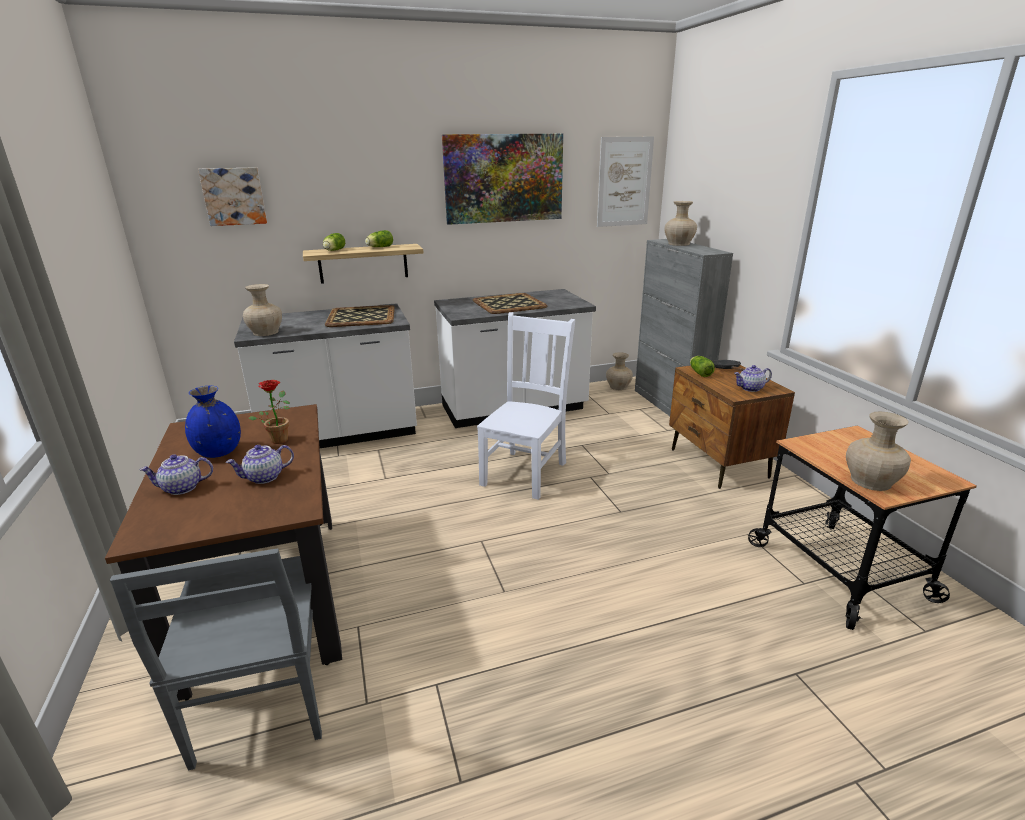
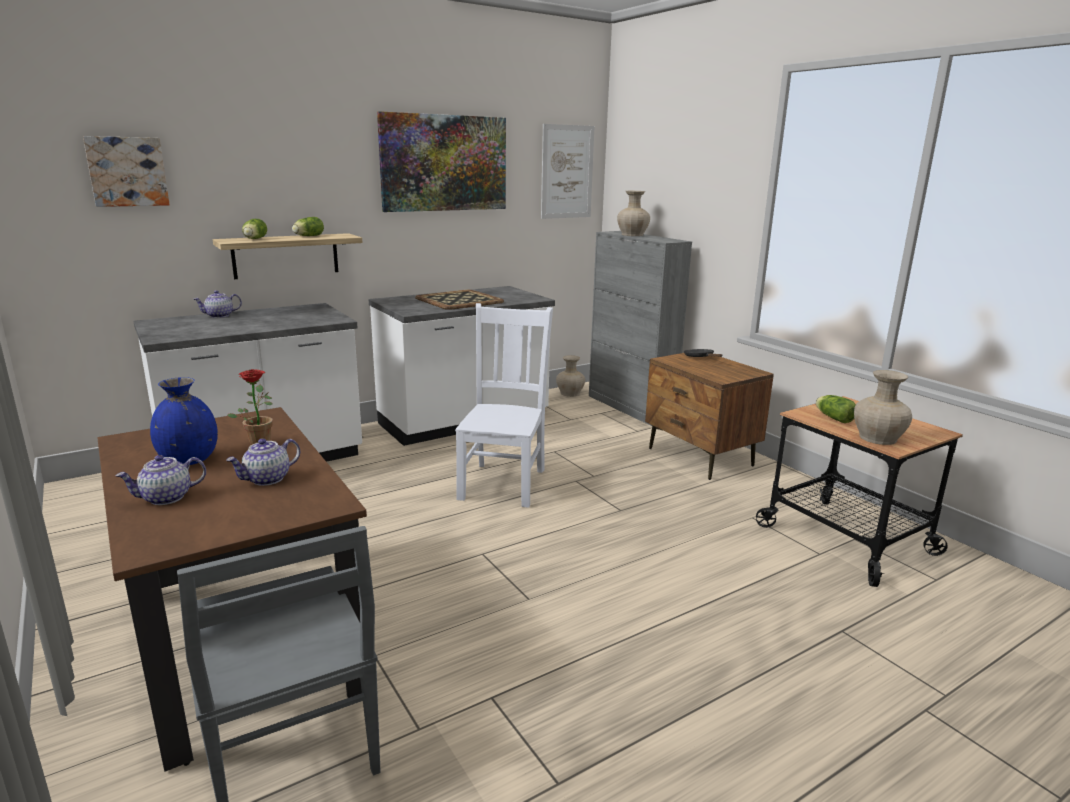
camera: 15 degrees left, 5 degrees down
beige vase [243,284,282,336] -> none
tray [325,305,395,327] -> none
lettuce [690,356,715,377] -> lettuce moved to [816,395,856,423]
teapot [734,365,772,392] -> teapot moved to [194,290,242,318]

